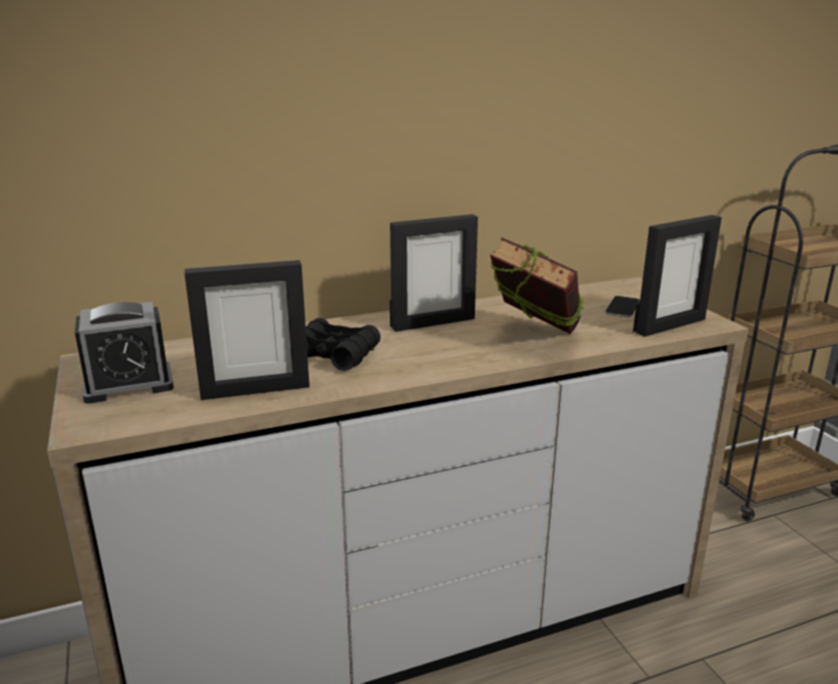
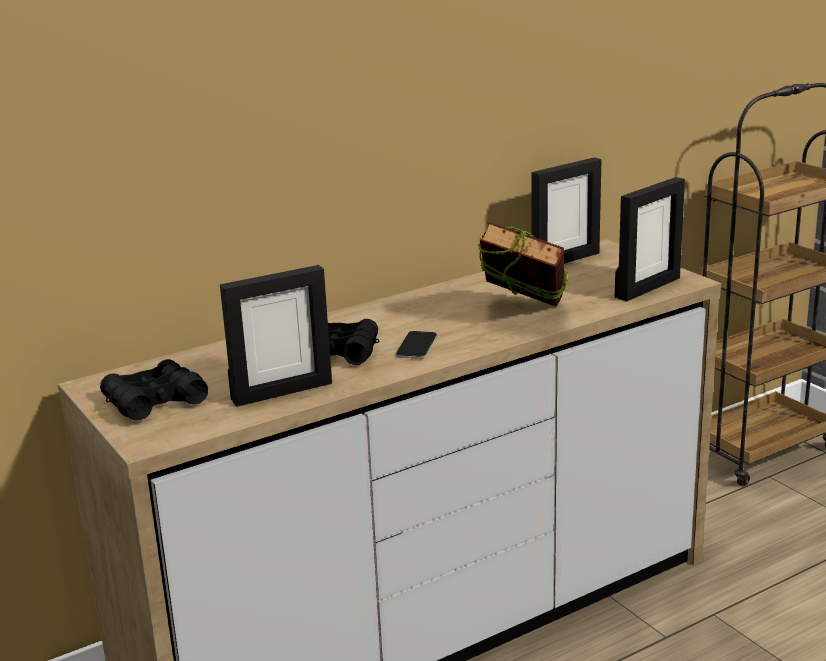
camera: 10 degrees left, 0 degrees up
alarm clock [75,302,174,404] -> black binoculars [100,359,208,420]
picture frame [390,214,478,332] -> picture frame moved to [532,157,602,264]
phone [605,296,640,317] -> phone moved to [396,331,437,359]

